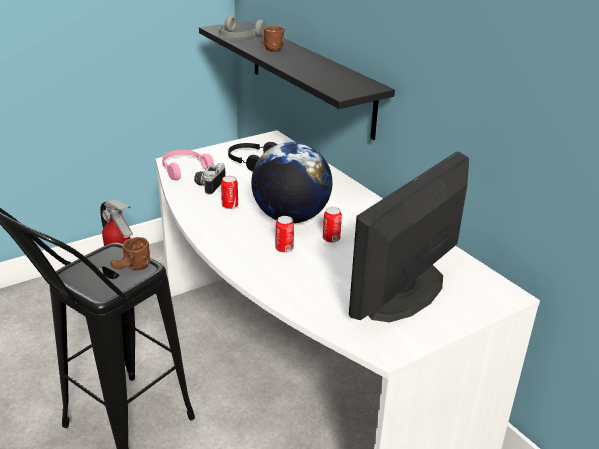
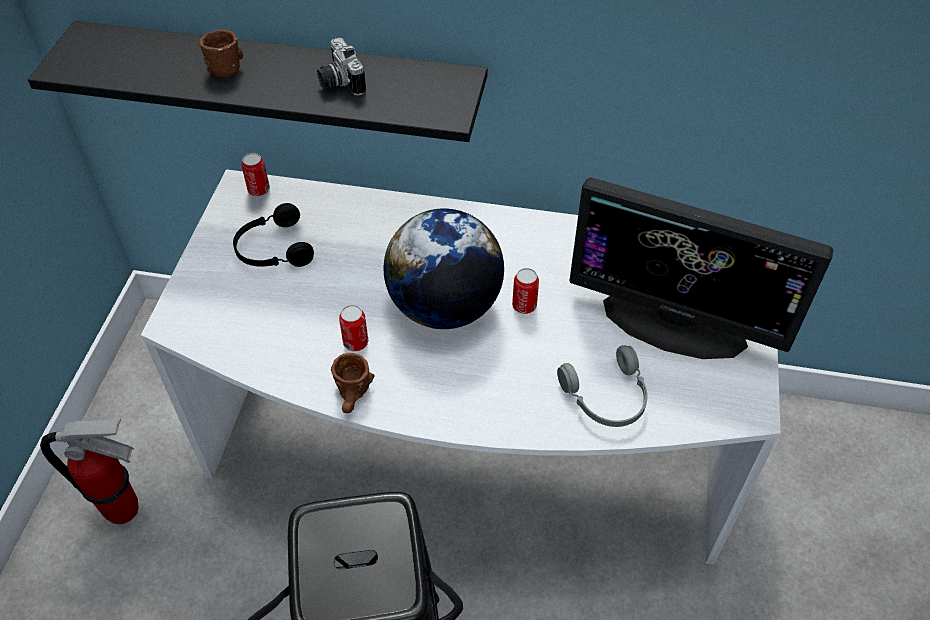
camera: 45 degrees left, 20 degrees up
brown mug [110,237,150,270] -> brown mug moved to [331,353,375,413]
pink headphones [162,150,214,180] -> none
camera [194,163,226,195] -> camera moved to [317,38,366,96]
grey headphones [219,15,267,37] -> grey headphones moved to [557,345,648,427]
can [275,216,294,253] -> can moved to [241,153,270,196]
monitor [349,152,469,322] -> monitor turned 60 degrees counterclockwise [569,177,834,359]

